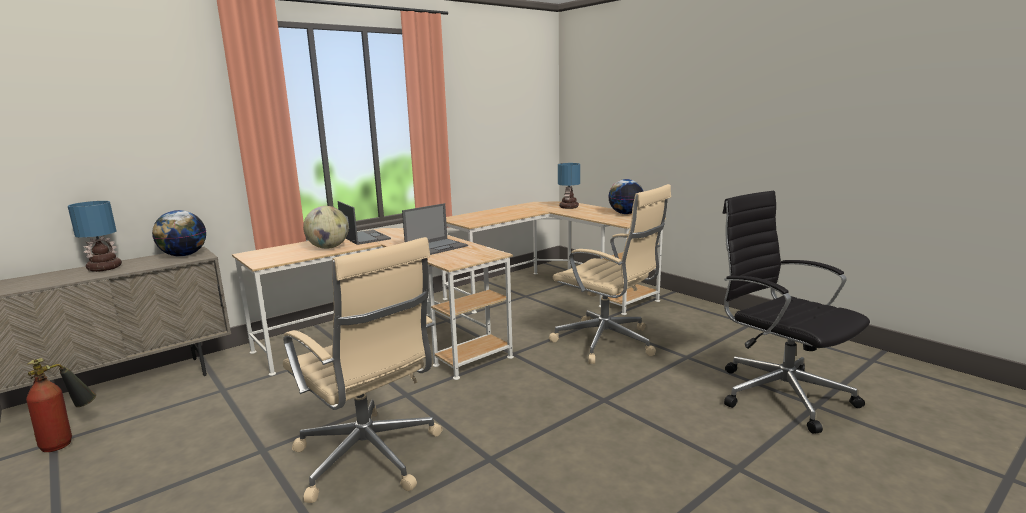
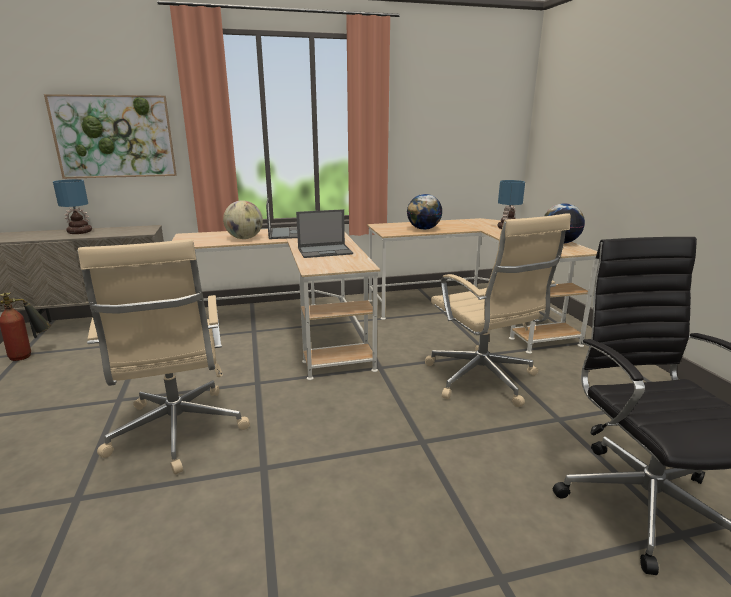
camera: 25 degrees right, 5 degrees up
globe [152,210,206,256] -> globe moved to [407,194,442,230]
none -> picture [44,94,177,179]

